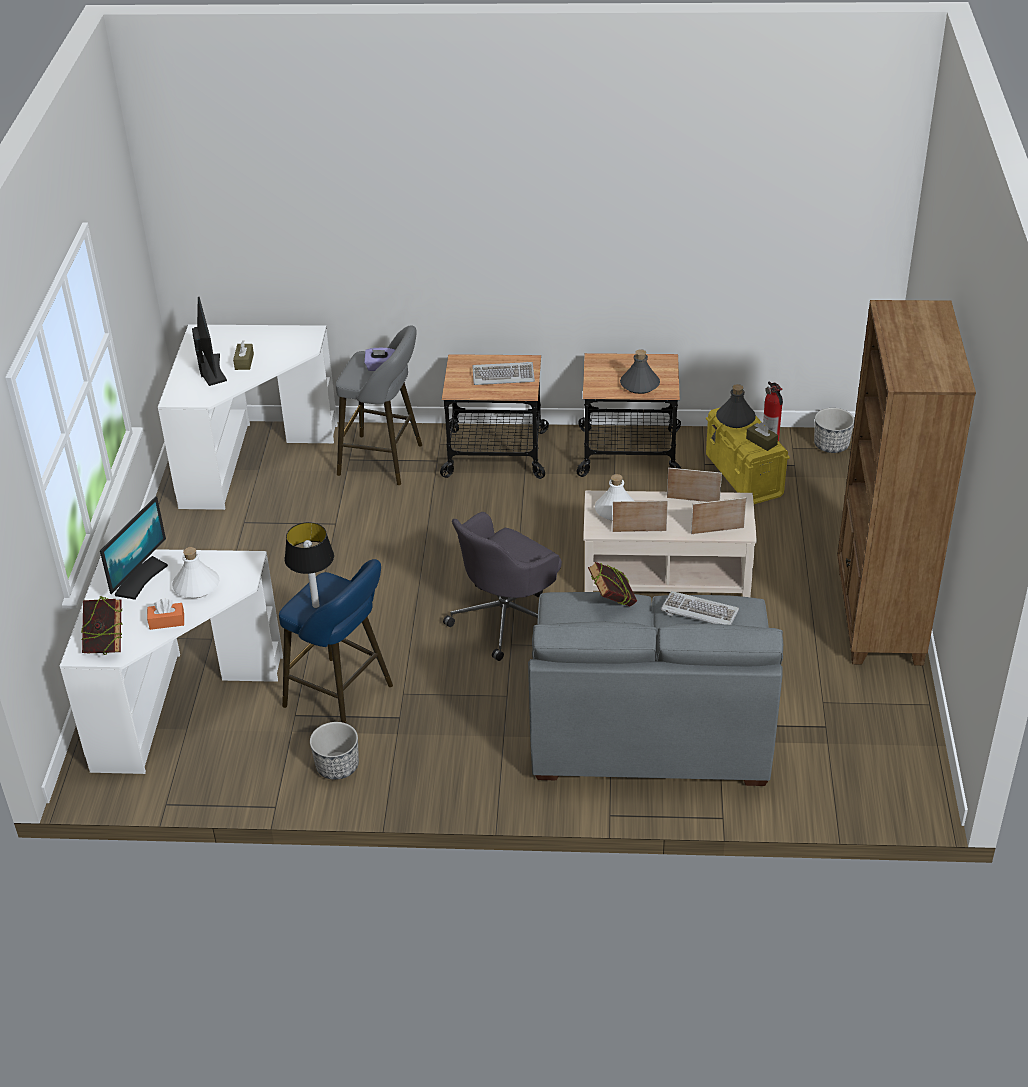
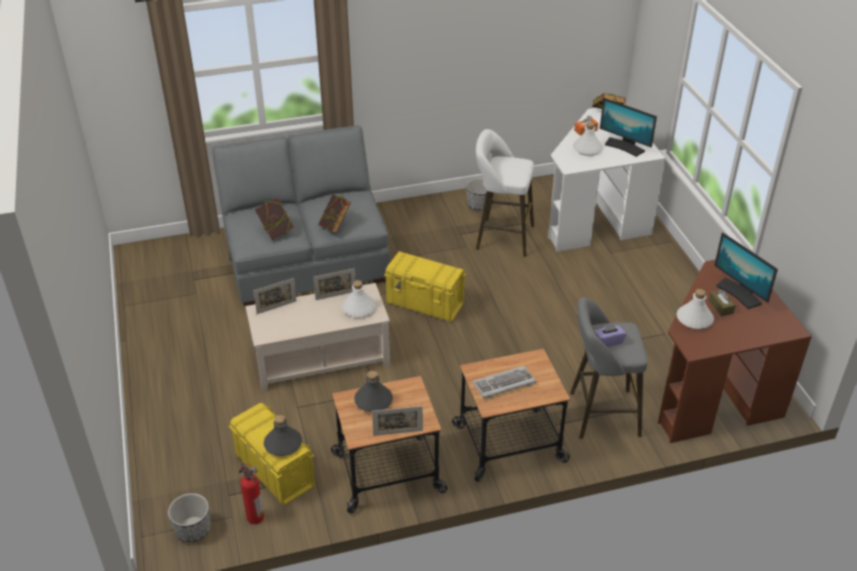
camera: 160 degrees right, 0 degrees up
monitor [100,496,168,600] -> monitor turned 60 degrees counterclockwise [600,98,657,157]
white desk [158,324,338,510] -> brown desk [658,259,812,443]
blue stool [279,559,393,724] -> white stool [476,129,534,257]
table lamp [285,522,334,608] -> none
grey office chair [443,512,562,661] -> yellow storage box [384,251,466,322]
keyboard [661,591,739,625] -> book [255,198,294,240]
picture frame [667,467,722,502] -> picture frame moved to [372,406,423,436]
brown tissue box [746,422,778,451] -> none
brown bookcase [837,300,976,666] -> none
none -> white bottle [677,289,714,329]

